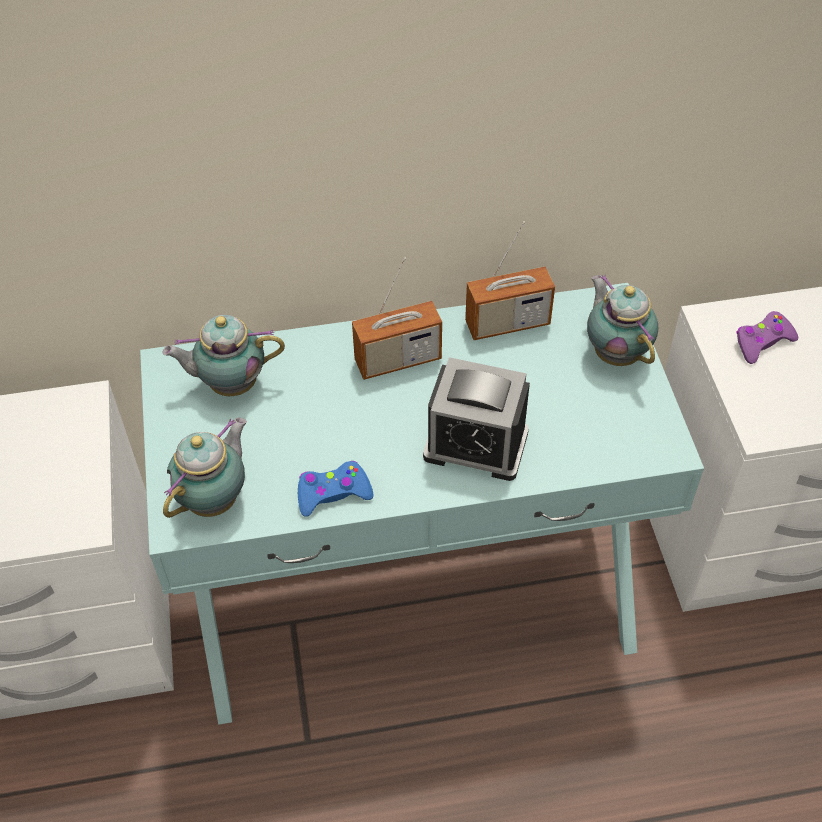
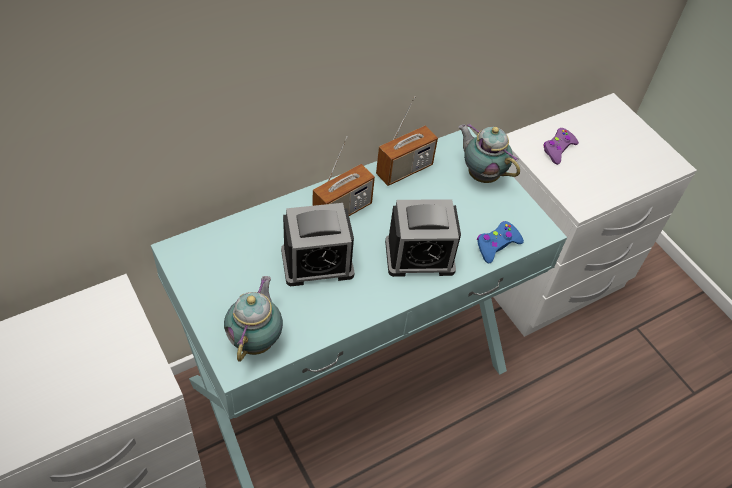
camera: 25 degrees left, 0 degrees up
teapot [162,315,285,396] -> none
blue game controller [298,461,373,517] -> blue game controller moved to [477,221,524,263]
none -> alarm clock [281,203,355,286]

